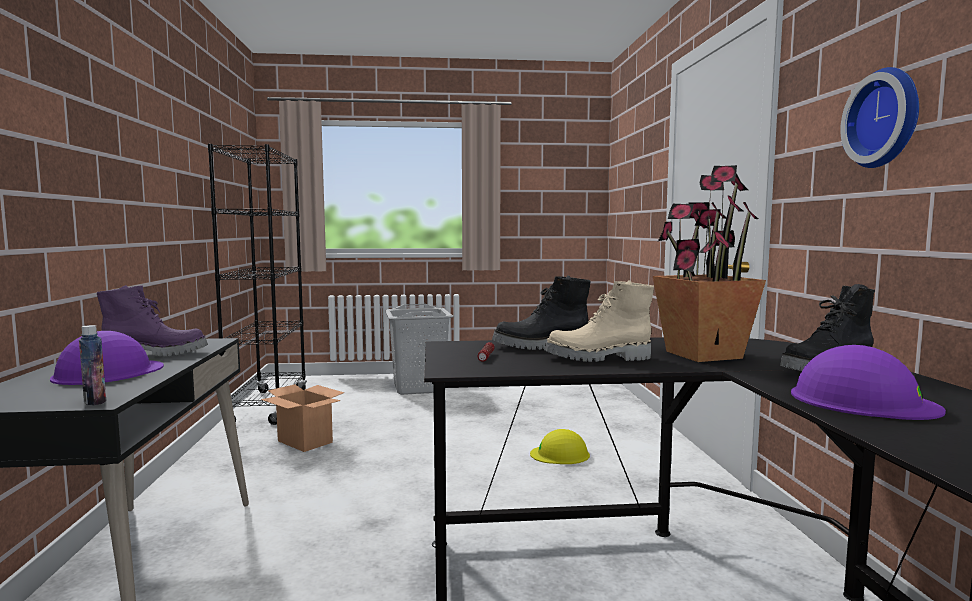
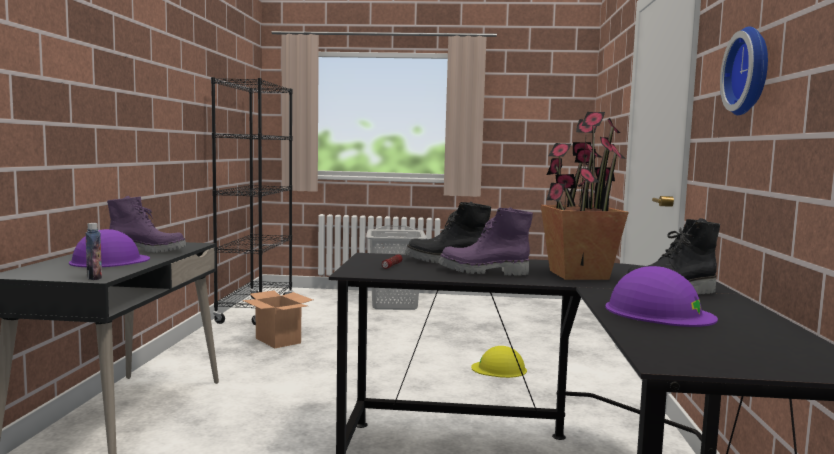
camera: 10 degrees right, 0 degrees up
beige boot [544,280,654,362] -> purple boot [438,207,533,276]

